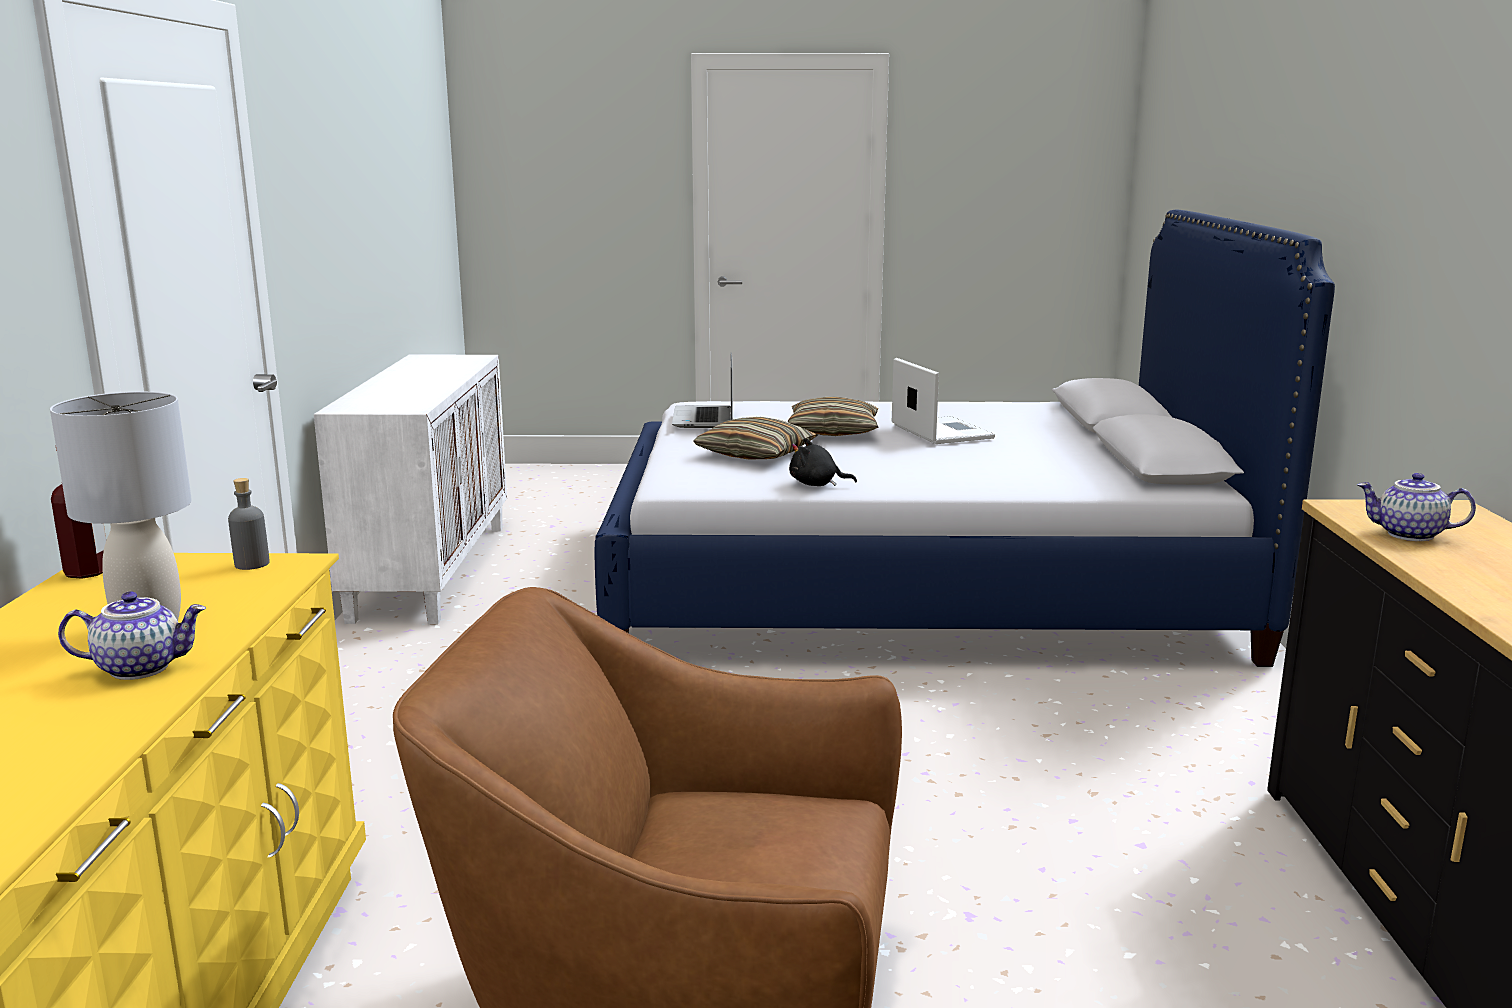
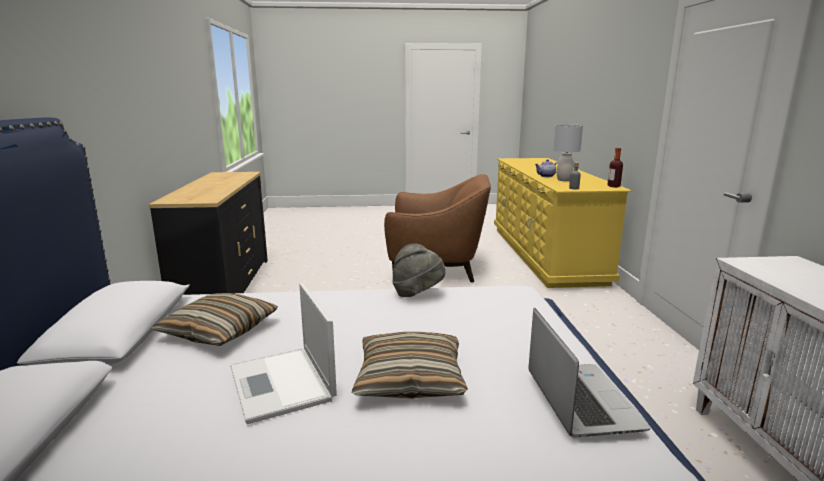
camera: 175 degrees right, 0 degrees up
pillow [693,417,818,459] -> pillow moved to [151,293,278,346]
black plush toy [789,438,857,486] -> grey hat [392,244,446,297]
teapot [1357,473,1476,541] -> none

